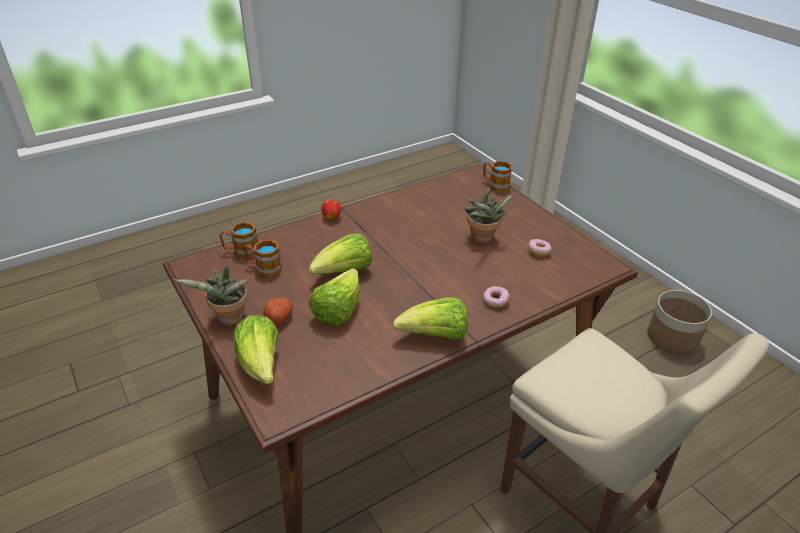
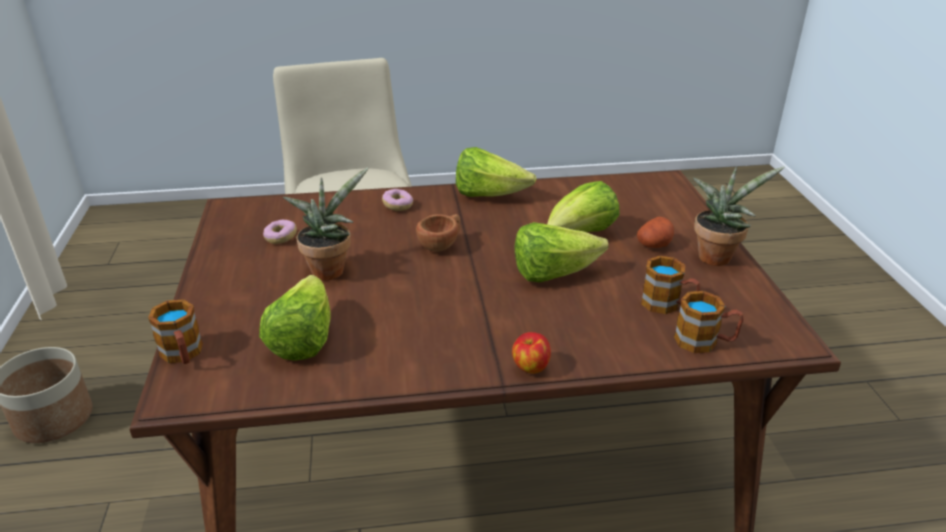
camera: 155 degrees left, 5 degrees down
lettuce [233,315,279,384] -> lettuce moved to [259,275,331,361]
none -> brown cup [416,214,460,252]

